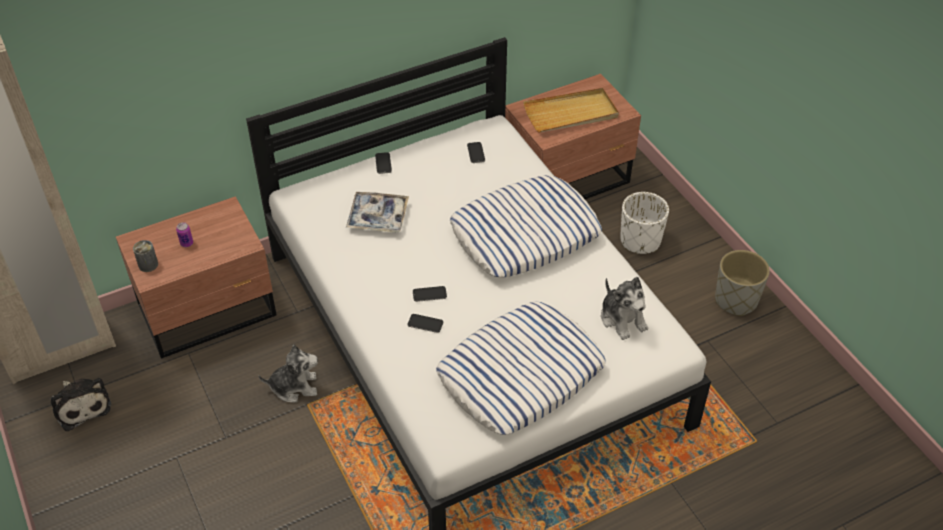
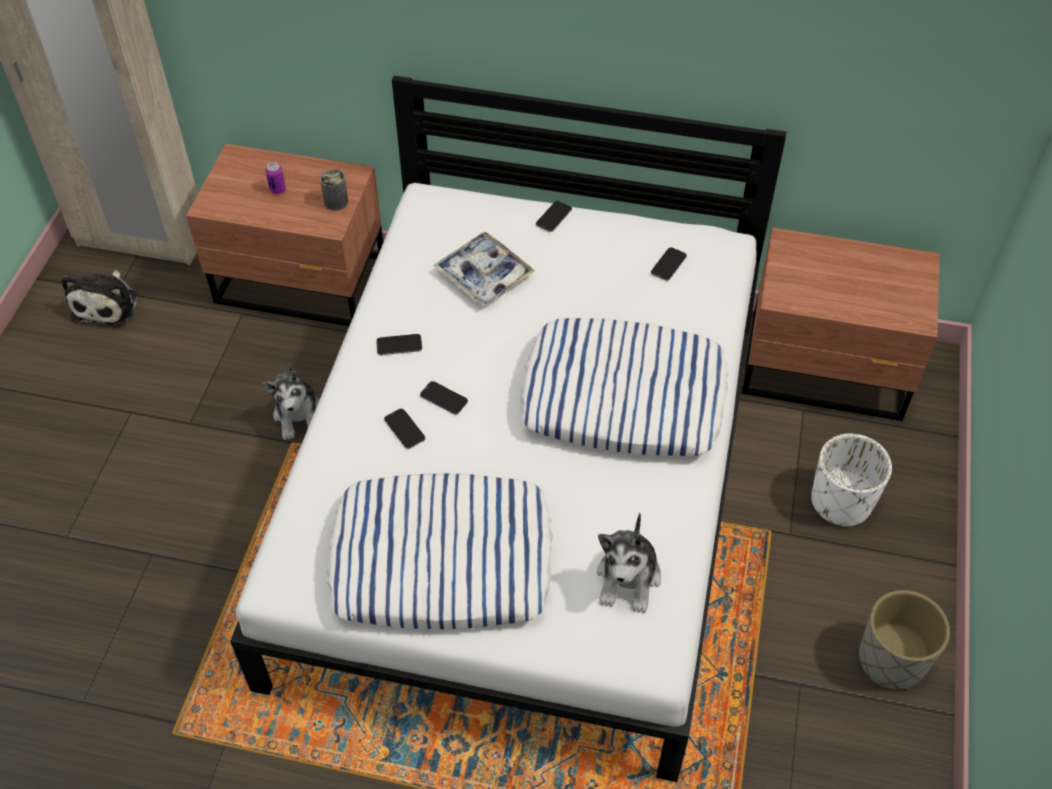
camera: 40 degrees right, 5 degrees up
can [133,240,158,272] -> can moved to [320,170,349,211]
plush toy [259,344,318,403] -> plush toy turned 45 degrees clockwise [263,364,319,440]
beige tray [523,88,619,133] -> none
none -> phone [376,334,422,355]

